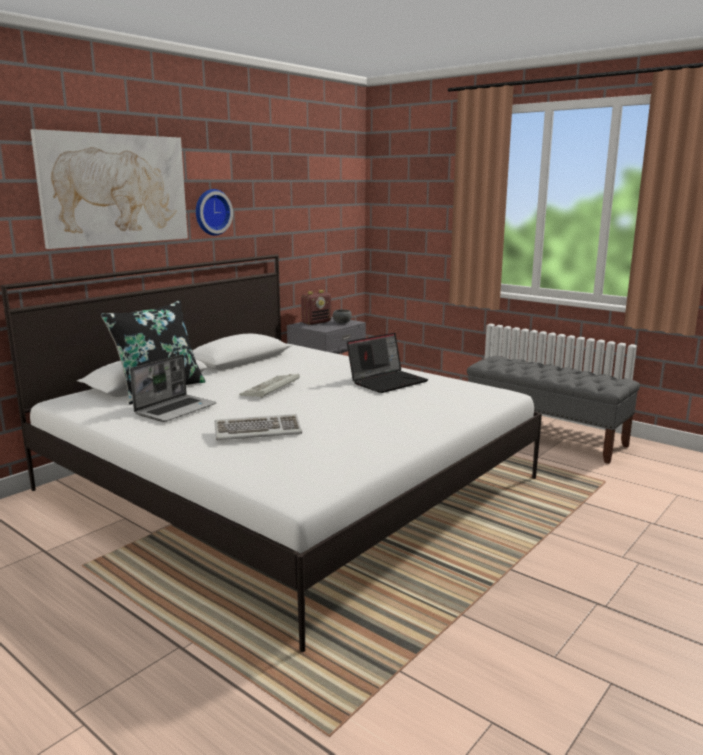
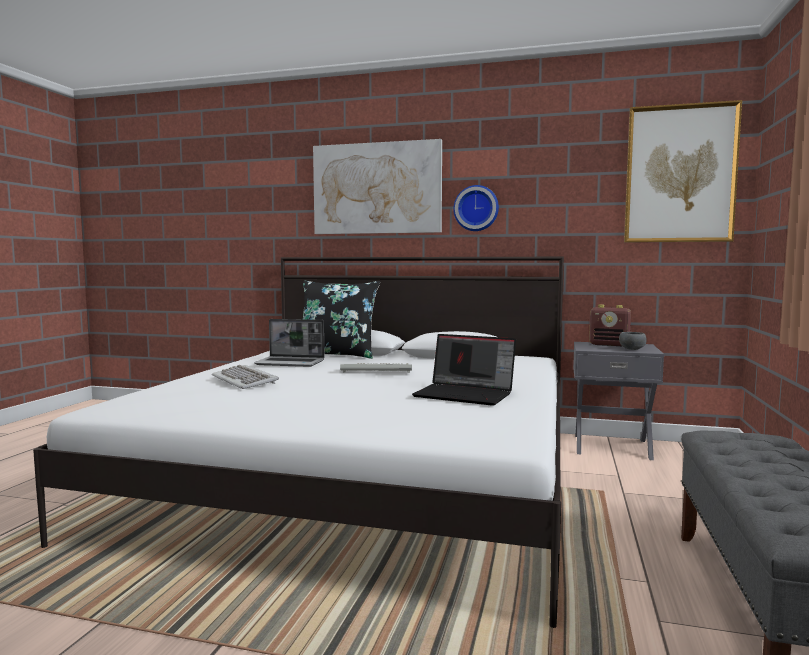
camera: 65 degrees right, 10 degrees down
none -> picture [624,100,742,243]

